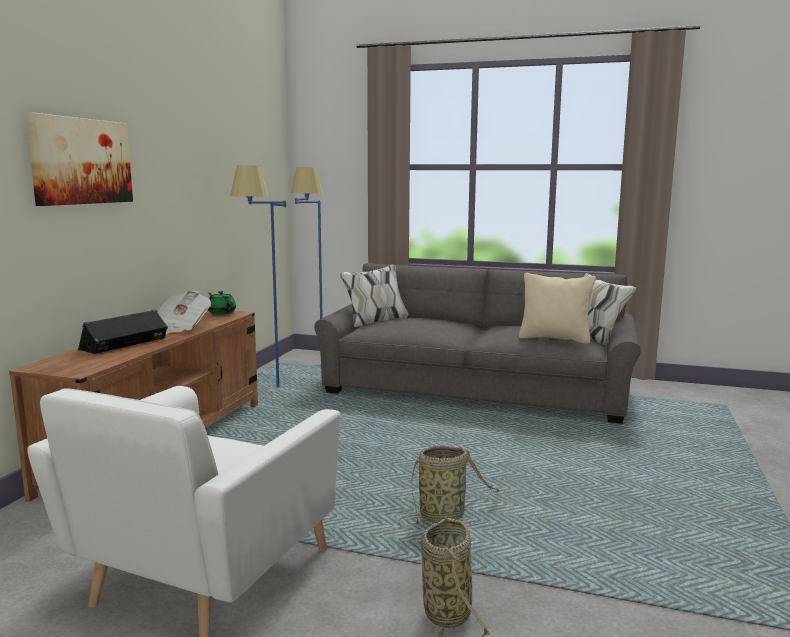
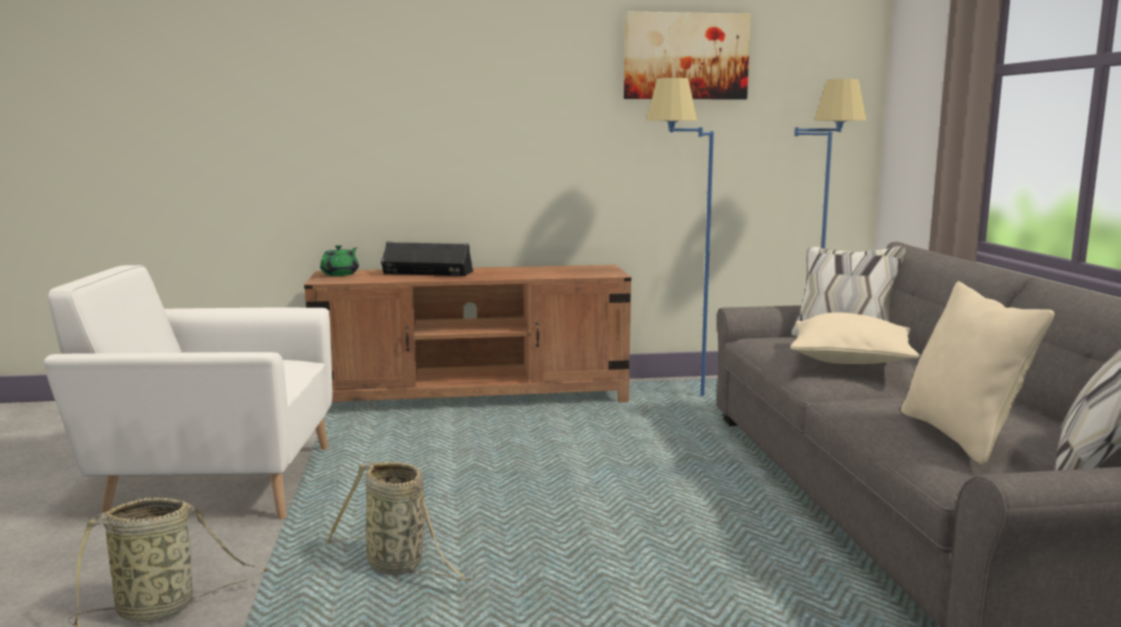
camera: 65 degrees right, 0 degrees up
picture [26,112,133,206] -> picture moved to [624,12,751,100]
newspaper [157,291,211,334] -> none
green teapot [207,291,236,315] -> green teapot moved to [320,245,359,276]
none -> beige pillow [790,312,920,364]

